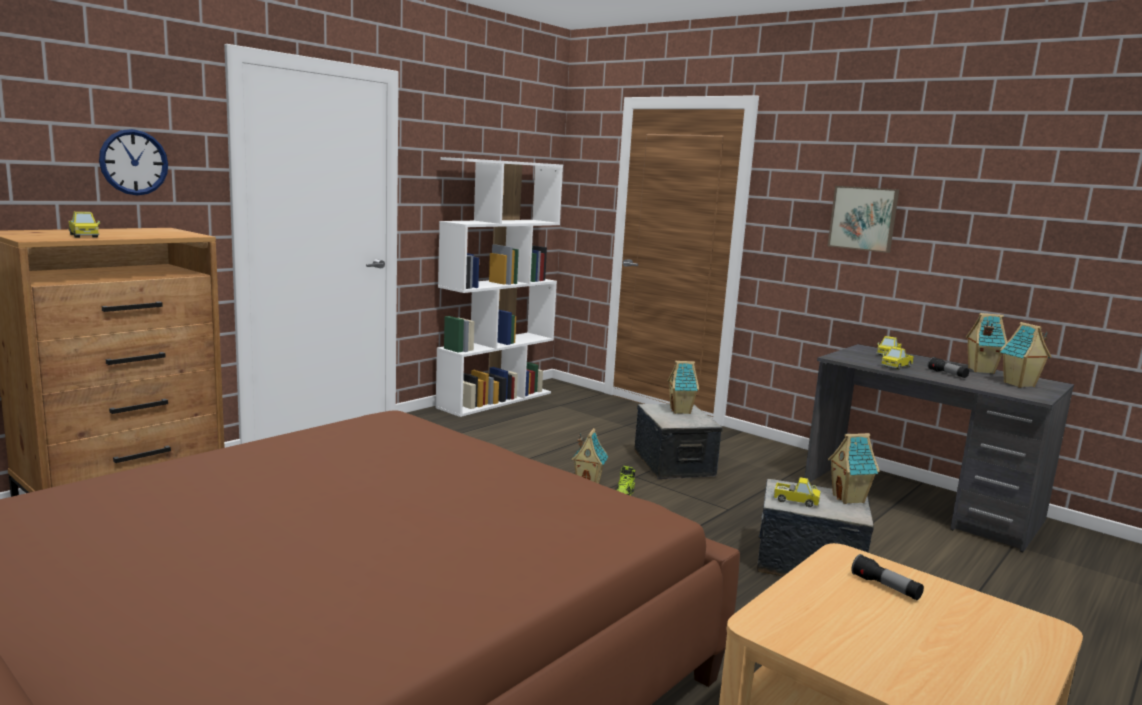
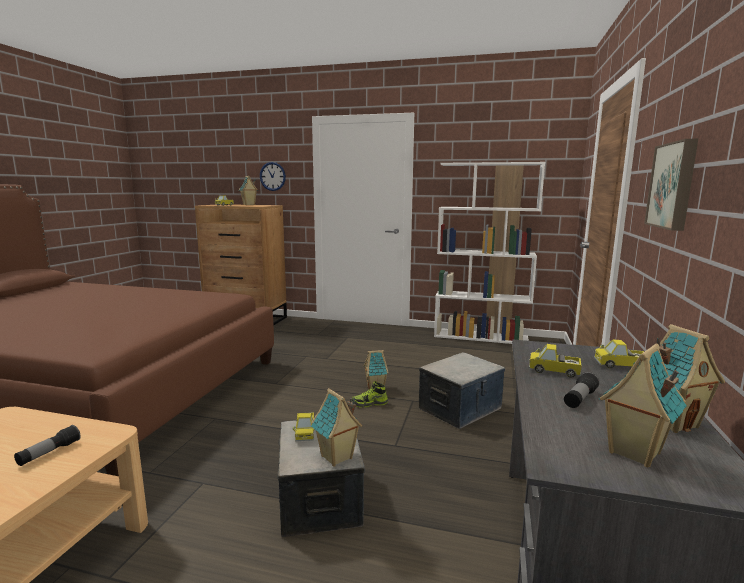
camera: 65 degrees right, 0 degrees up
toy house [667,361,699,414] -> toy house moved to [239,176,258,205]

